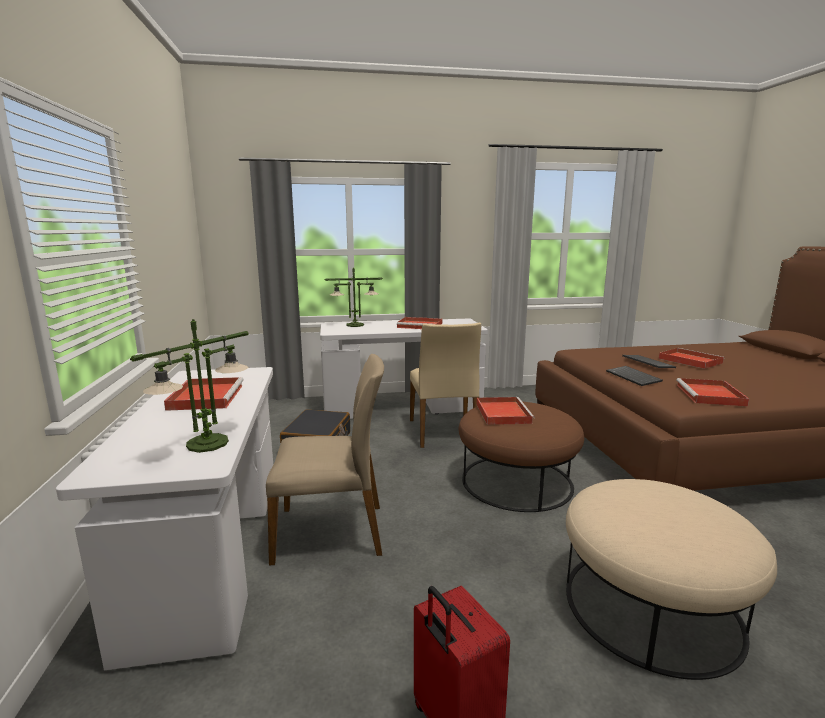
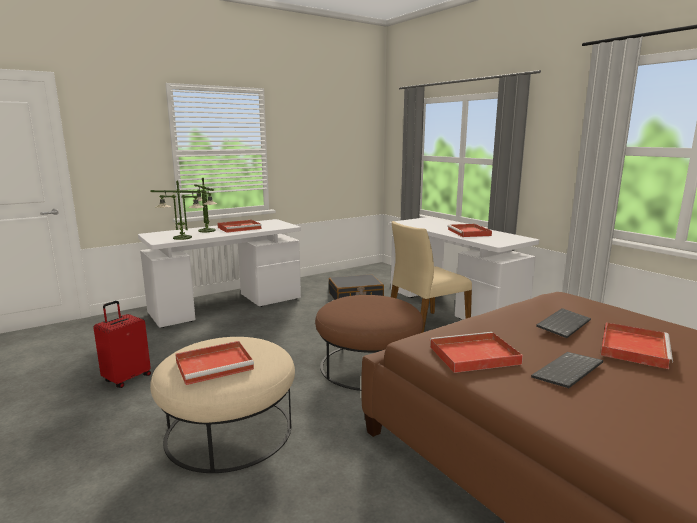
camera: 65 degrees right, 0 degrees up
beige chair [266,354,384,565] -> none
table lamp [324,268,383,327] -> table lamp moved to [192,178,218,233]
red tray [476,397,535,425] -> red tray moved to [175,341,254,385]
keyboard [606,366,663,386] -> keyboard moved to [531,352,603,388]

